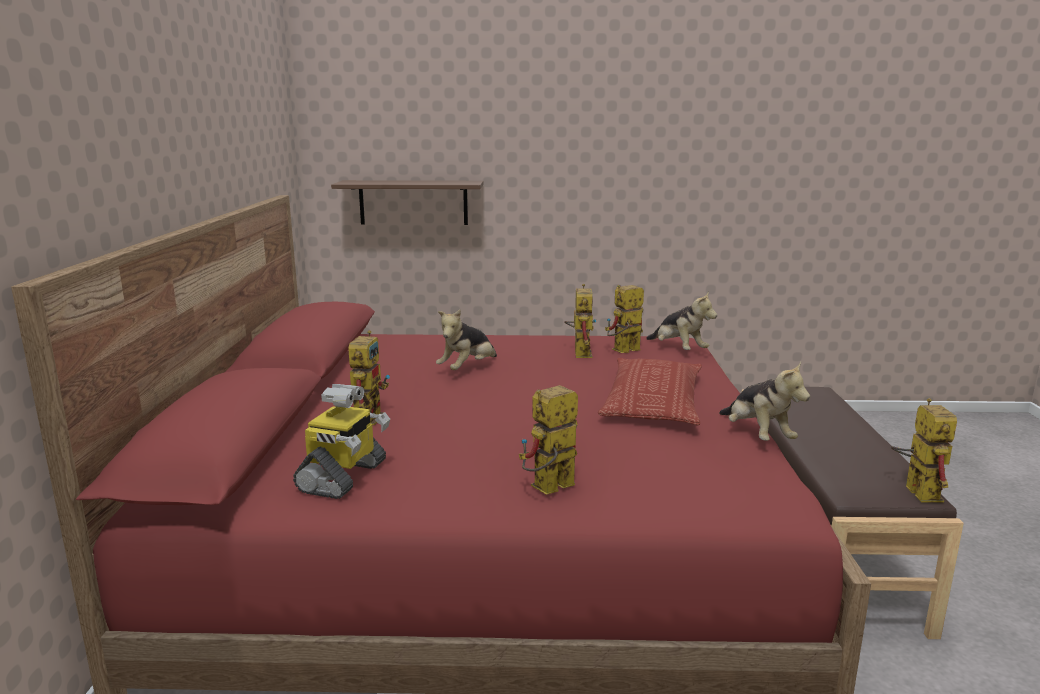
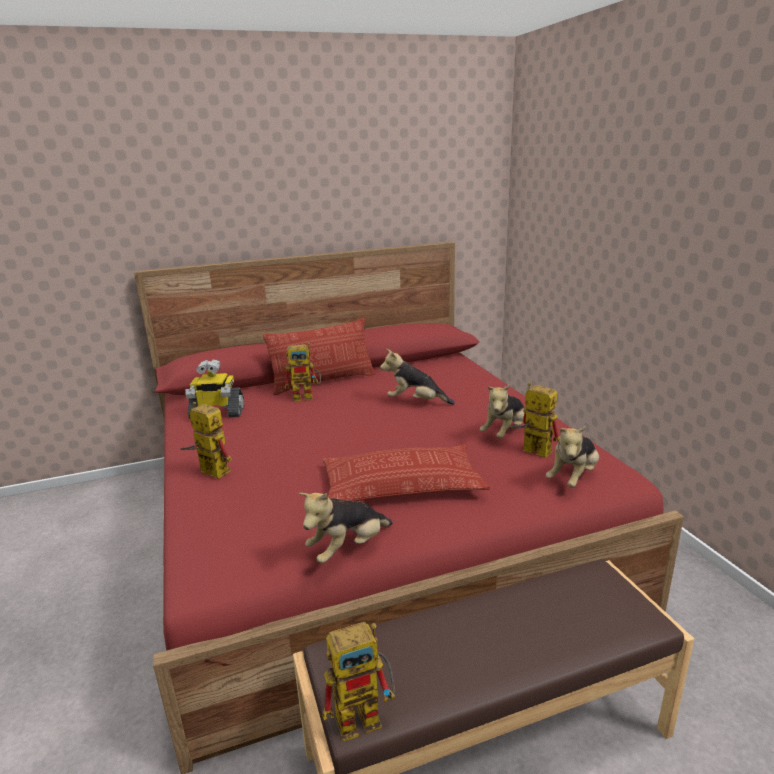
camera: 70 degrees right, 5 degrees up
brown shelf [331,180,484,225] -> none
toy robot [564,284,597,358] -> plush toy [480,385,525,438]
none -> pillow [263,318,376,395]

